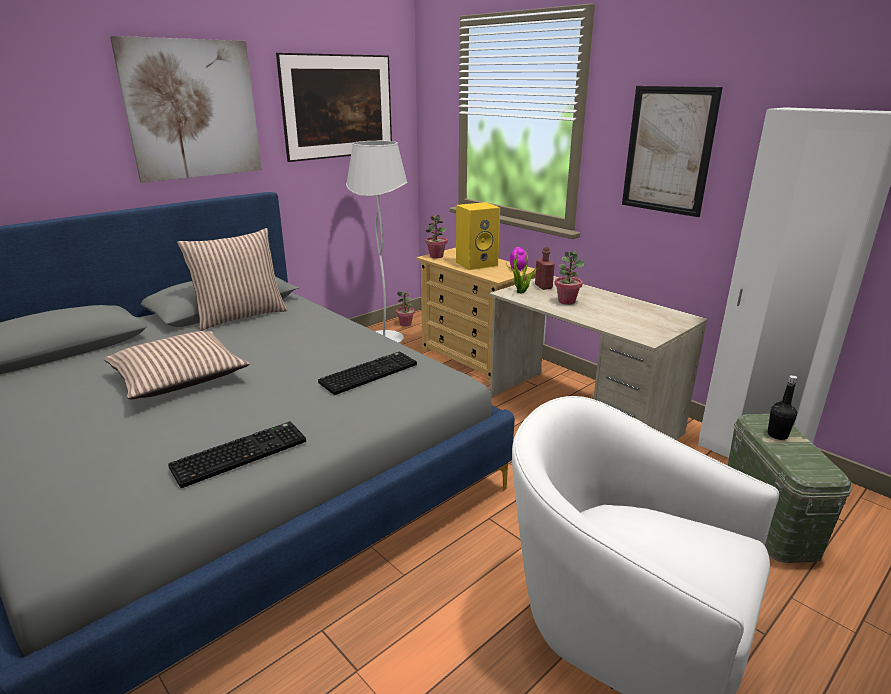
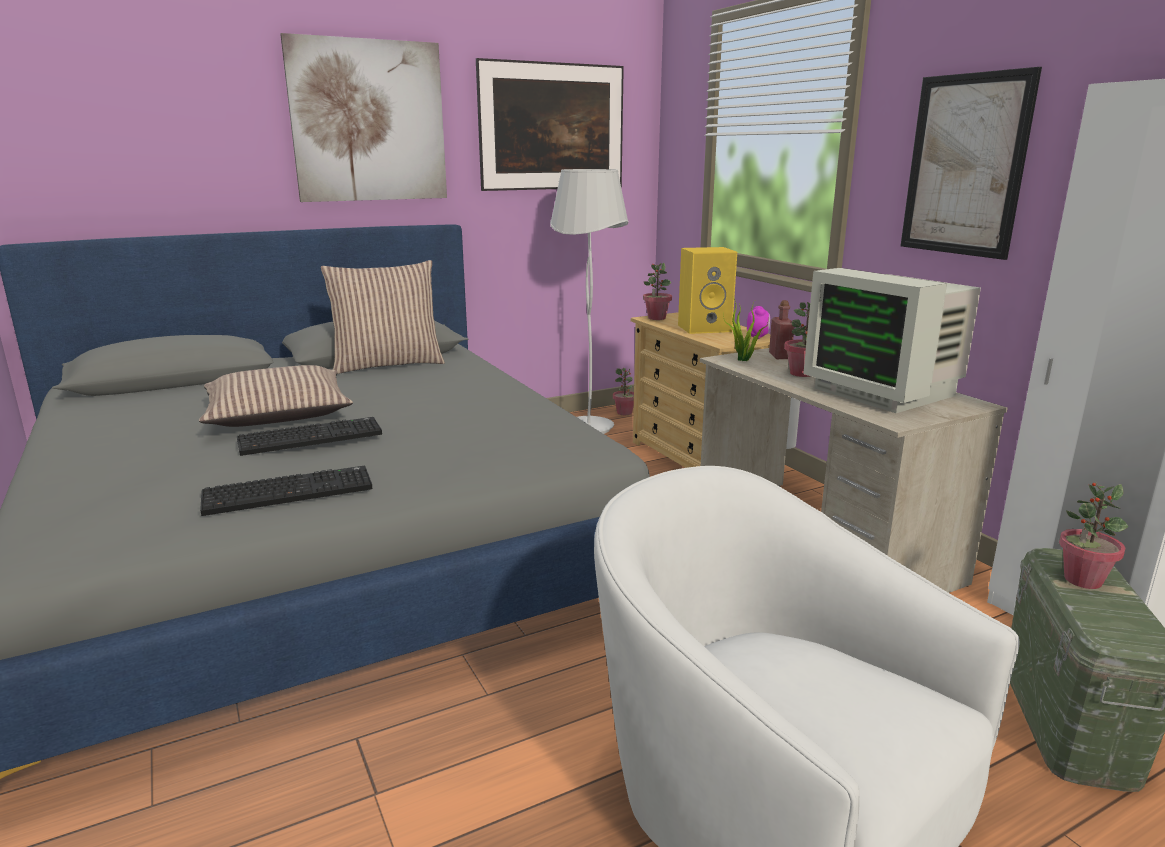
camera: 15 degrees right, 5 degrees down
keyboard [318,352,417,395] -> keyboard moved to [237,417,382,456]
black bottle [768,375,797,440] -> potted plant [1059,482,1128,589]
none -> monitor [803,268,981,413]

